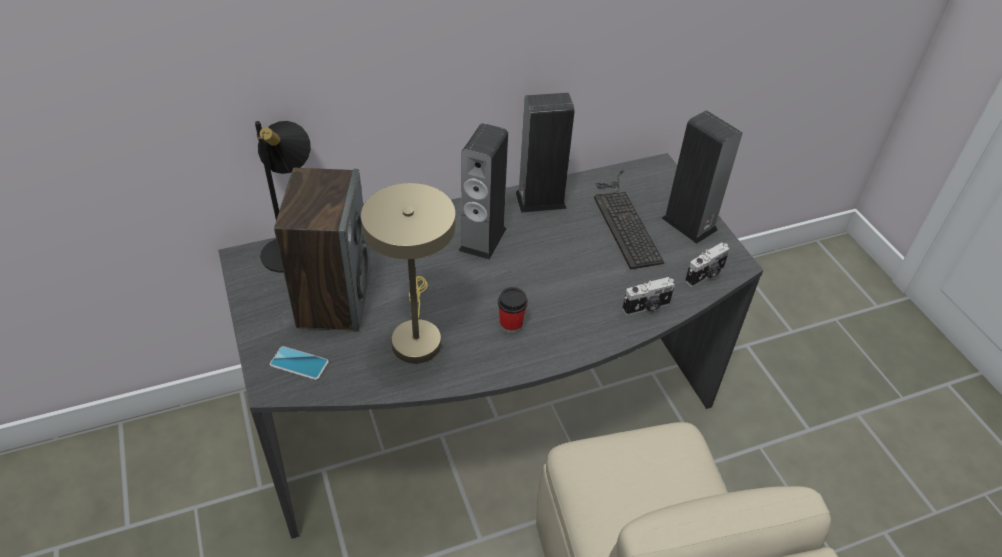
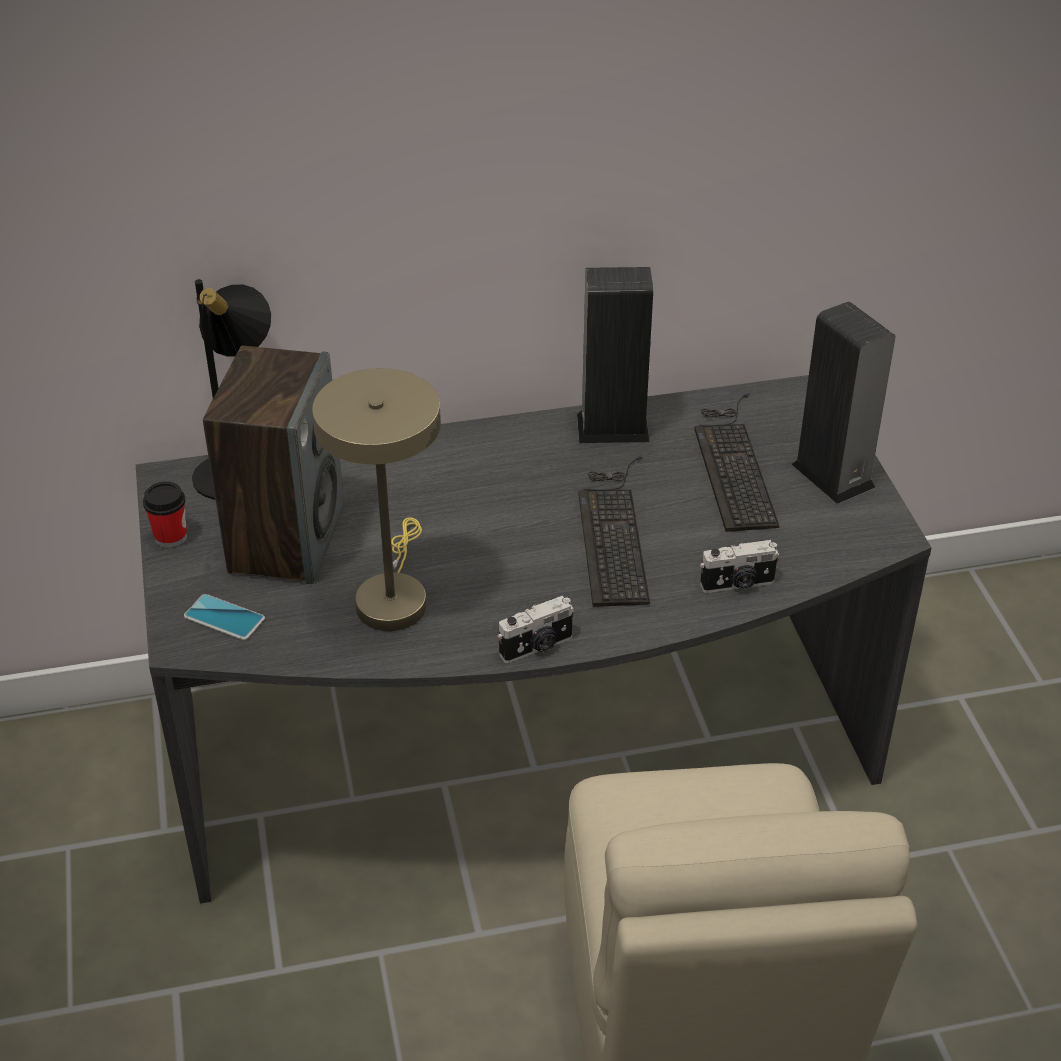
camera: 10 degrees right, 5 degrees down
speaker [459,123,508,260] -> none
cup [498,287,528,333] -> cup moved to [143,482,187,548]
camera [685,243,730,287] -> camera moved to [498,596,574,663]
none -> keyboard [578,456,650,607]

